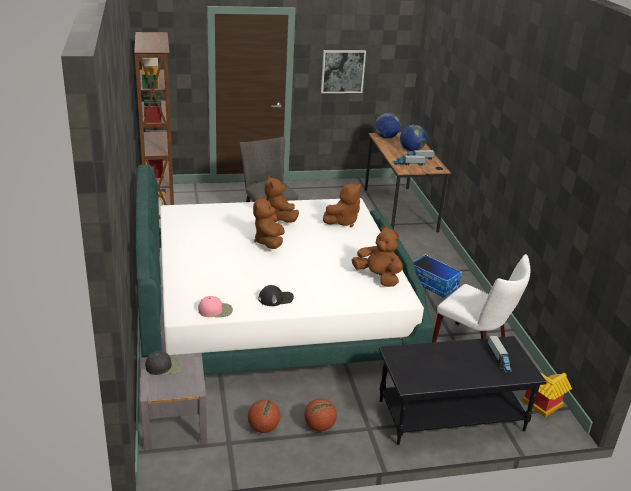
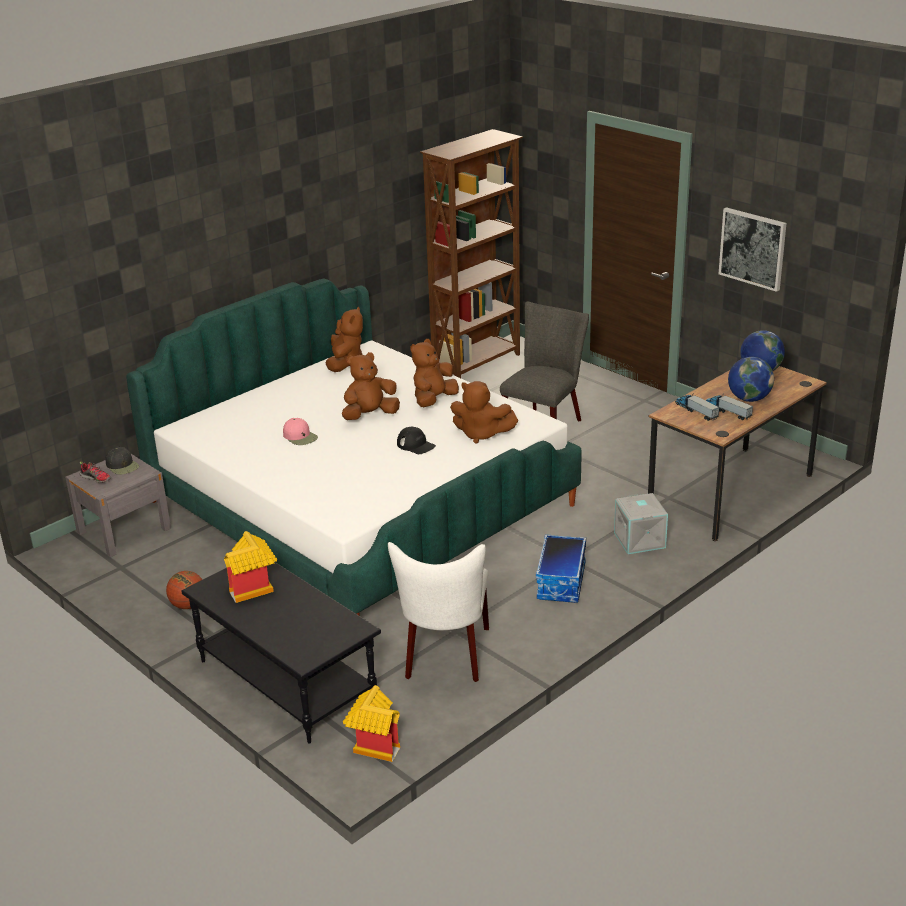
camera: 60 degrees right, 0 degrees up
pink cap [198,296,233,317] -> pink cap moved to [283,418,318,445]
basketball [248,400,280,433] -> none
black cap [259,285,294,306] -> black cap moved to [397,426,436,454]
brown plush toy [352,225,403,287] -> brown plush toy moved to [326,306,363,372]
toy truck [487,335,512,373] -> none
none -> shoe [80,461,111,483]
none -> toy house [224,531,277,603]
none -> grey storage box [614,493,668,554]

